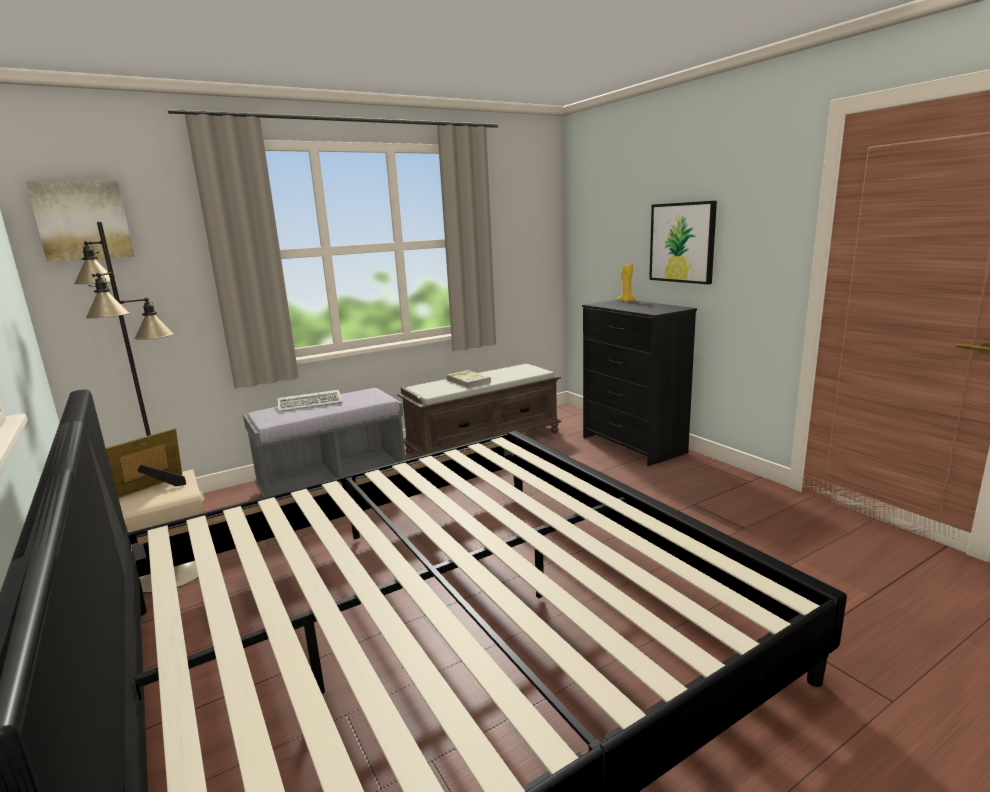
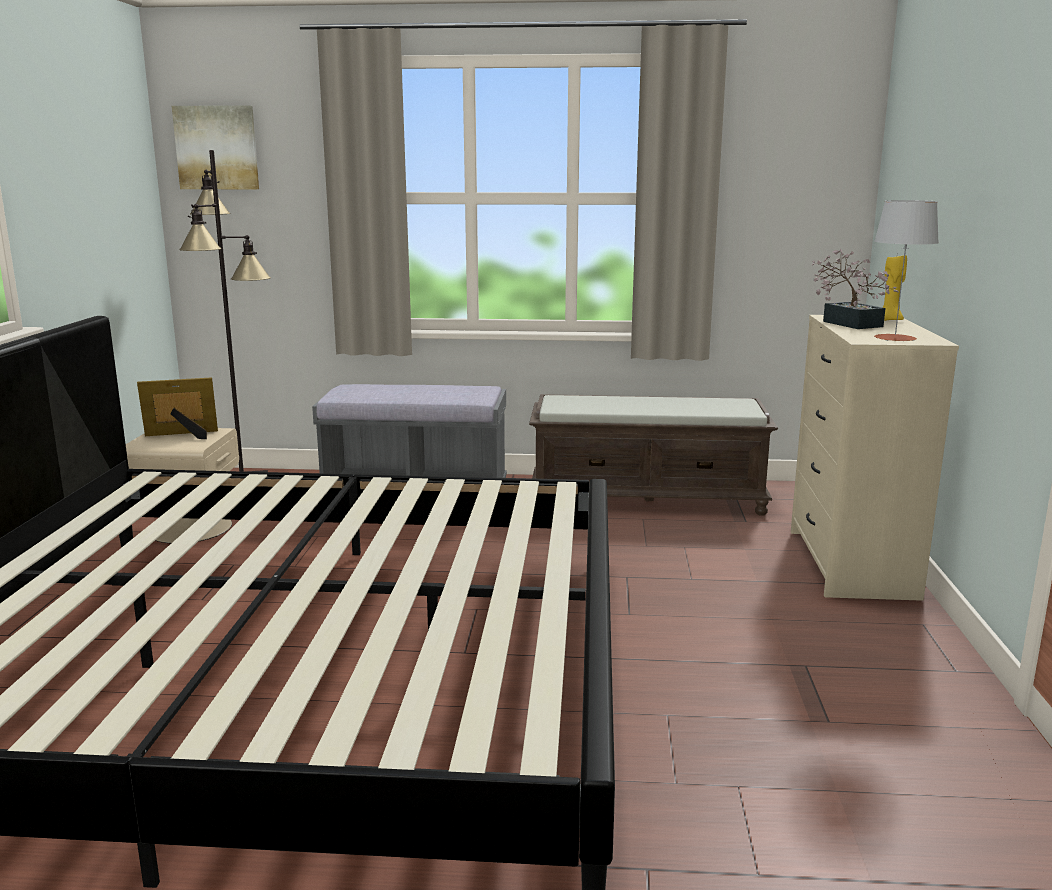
camera: 35 degrees right, 0 degrees up
keyboard [277,390,342,412] -> none
book [447,370,491,388] -> none
black dresser [582,300,697,466] -> beige dresser [791,315,959,601]
picture [649,201,717,284] -> none
none -> potted plant [812,249,899,329]
none -> grey table lamp [874,200,939,341]

